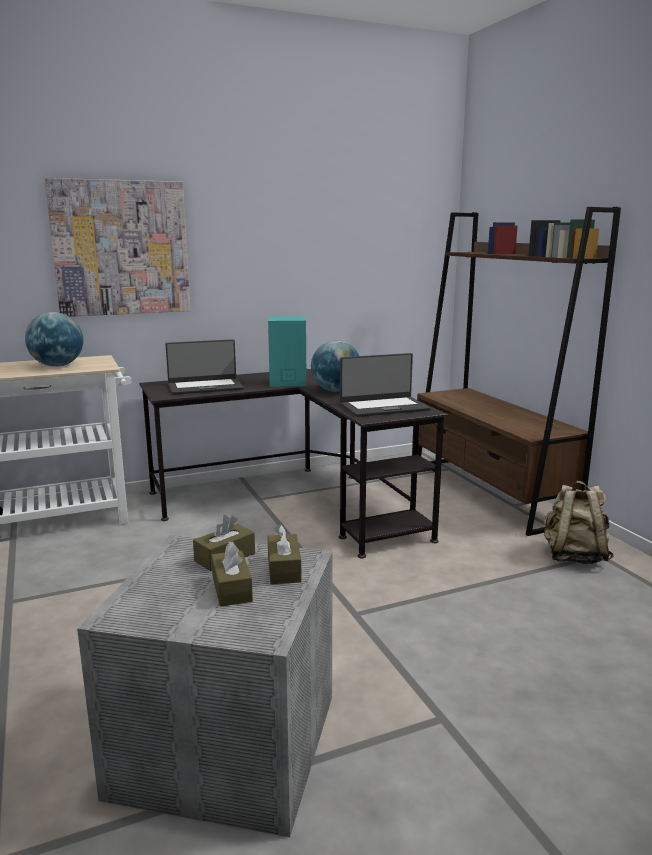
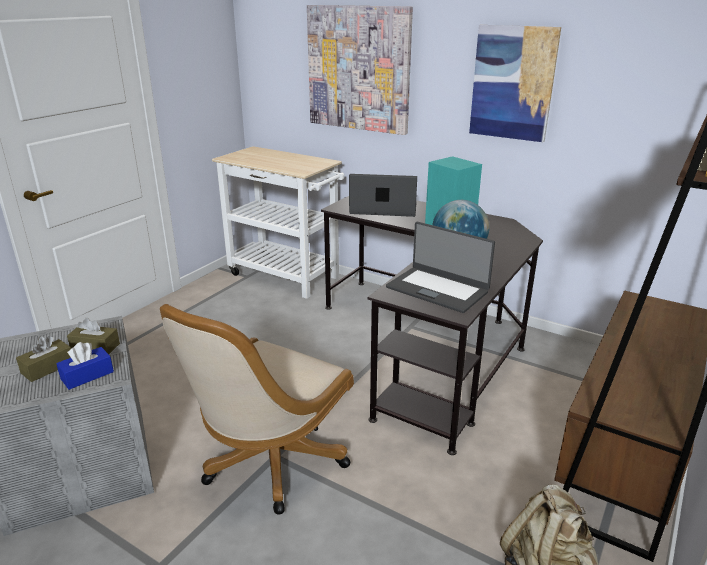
camera: 55 degrees right, 10 degrees up
globe [25,312,83,367] -> none
laptop [166,339,244,395] -> laptop turned 150 degrees clockwise [349,174,417,217]
brown tissue box [268,525,302,584] -> blue tissue box [56,342,114,390]
none -> office chair [160,304,354,515]
none -> picture [469,25,561,142]

